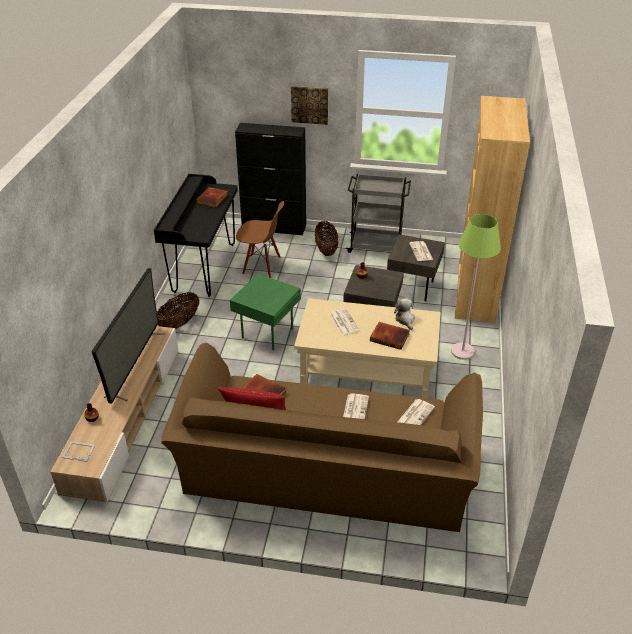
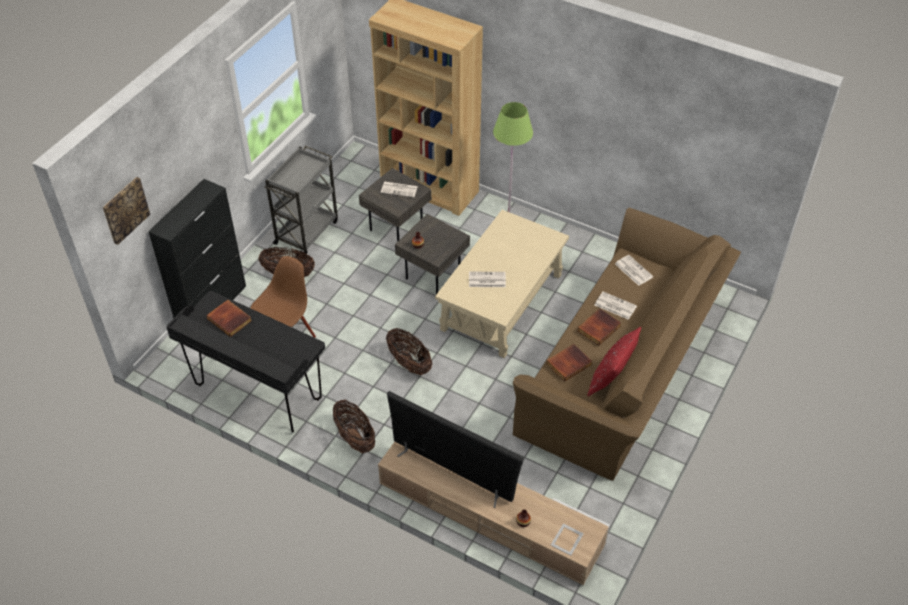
camera: 70 degrees left, 10 degrees up
green side table [230,274,301,350] -> basket [386,328,432,375]
picture [291,86,328,125] -> picture moved to [103,177,150,245]
book [370,322,410,350] -> book moved to [577,308,621,346]
plush toy [394,298,415,330] -> none

